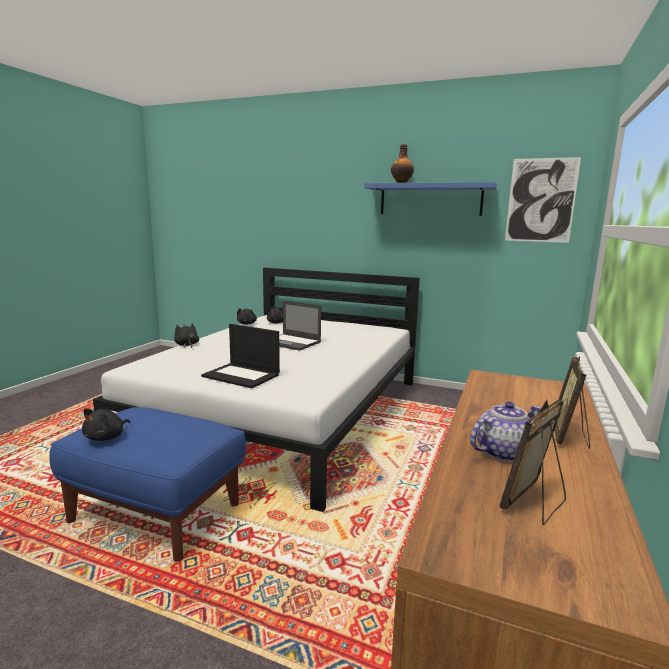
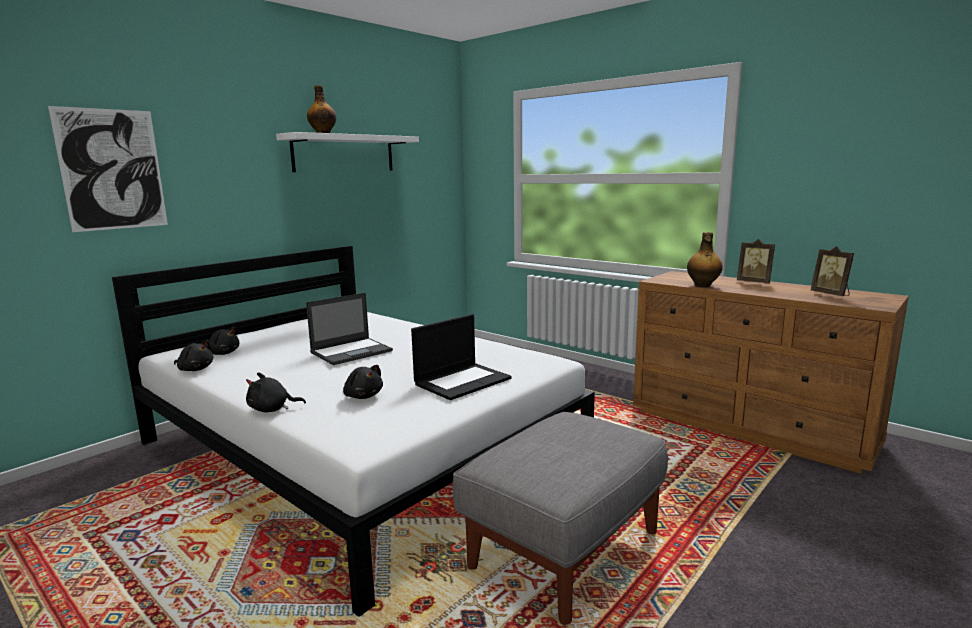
camera: 70 degrees left, 0 degrees up
blue ottoman [49,407,246,562] -> grey ottoman [453,412,668,625]
black plush toy [82,408,131,441] -> black plush toy moved to [343,365,383,399]
blue shelf [364,182,497,216] -> white shelf [276,132,419,172]
teapot [470,401,541,462] -> none
picture [505,157,581,243] -> picture moved to [48,106,168,232]
none -> bottle [687,232,723,287]

